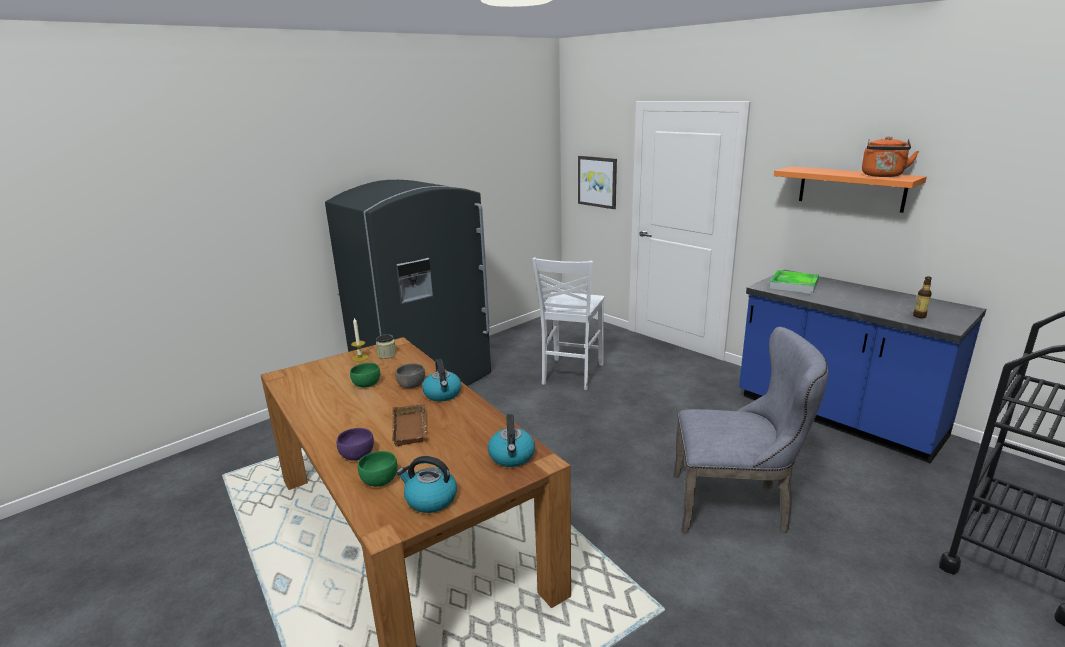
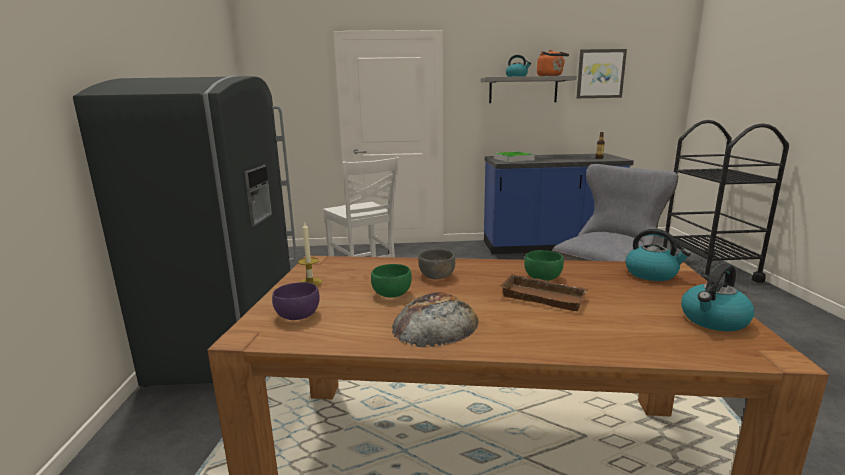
camera: 50 degrees left, 5 degrees down
purple bowl [337,428,374,461] -> purple bowl moved to [272,282,320,320]
green bowl [358,451,398,487] -> green bowl moved to [524,250,564,281]
jar [376,334,396,359] -> none
kettle [422,359,462,401] -> kettle moved to [506,55,531,77]
picture [578,156,617,209] -> picture moved to [576,49,627,98]
orange shelf [774,166,927,213] -> grey shelf [481,76,577,103]
none -> bread [391,292,479,347]

